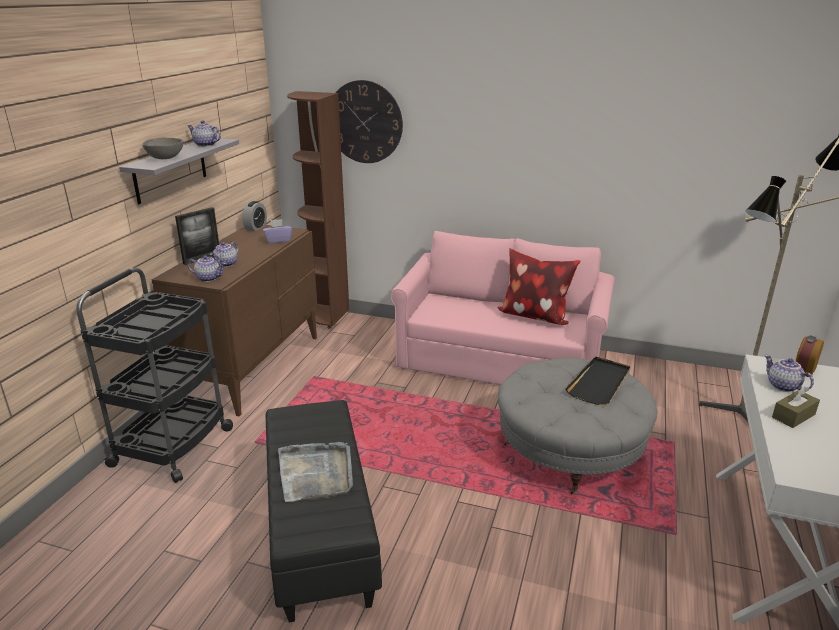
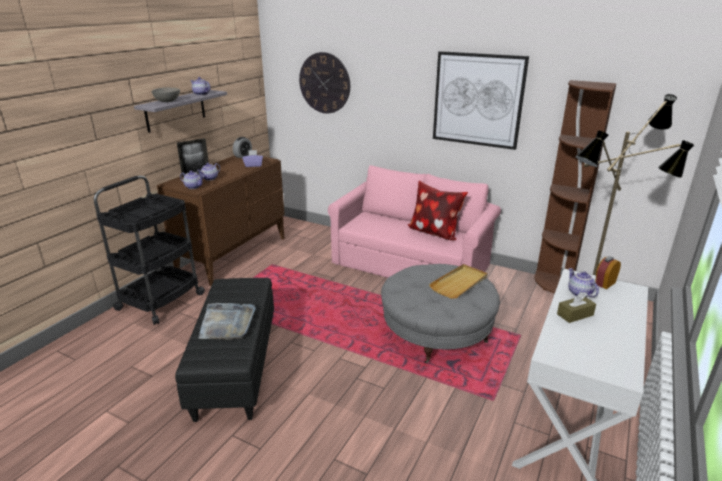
camera: 10 degrees right, 0 degrees up
brown bookcase [287,91,349,329] -> brown bookcase moved to [534,80,616,293]
black tray [565,356,631,405] -> beige tray [429,264,488,299]
none -> picture [433,51,529,150]

